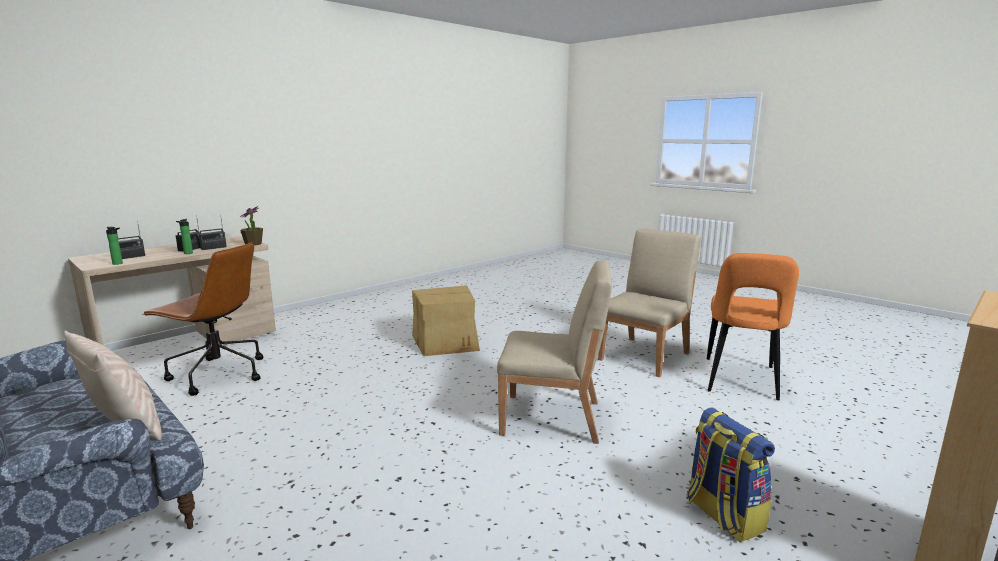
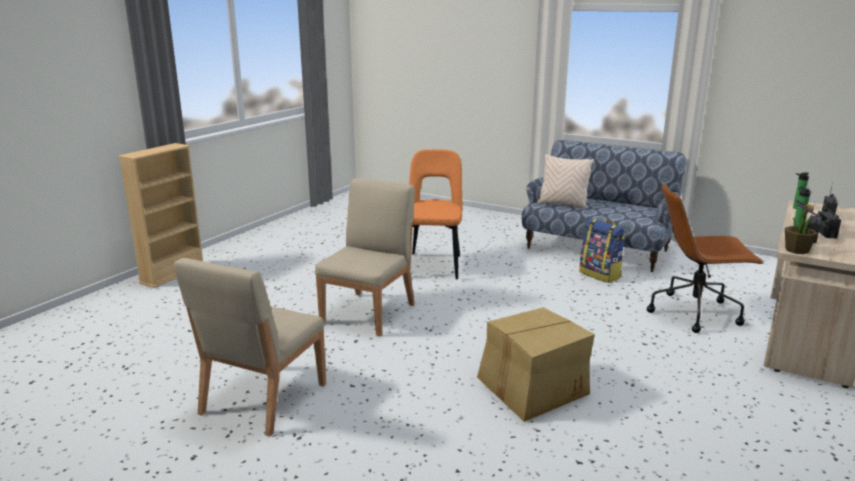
camera: 165 degrees right, 5 degrees up
beige chair [497,260,612,444] -> beige chair turned 120 degrees clockwise [315,178,415,336]
backpack [687,407,775,542] -> backpack moved to [579,218,625,283]
orange chair [707,253,799,400] -> orange chair moved to [409,149,463,279]

